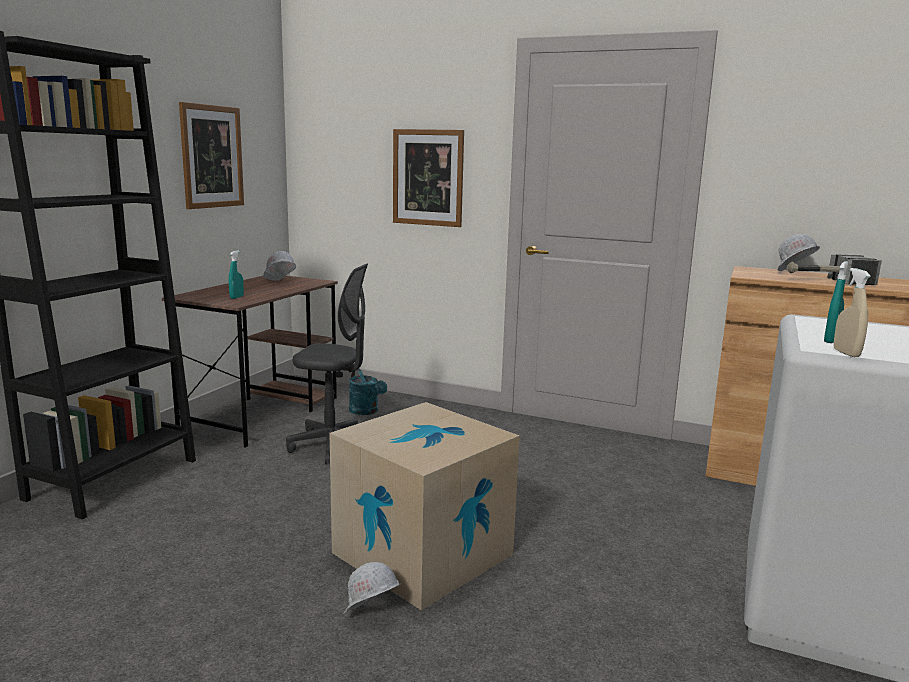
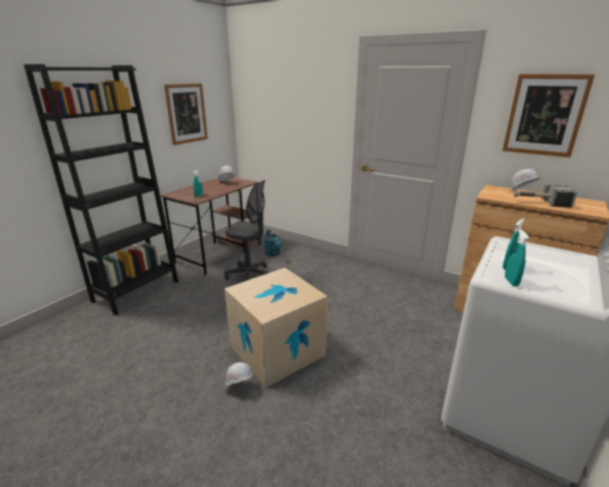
camera: 10 degrees right, 10 degrees up
picture [393,129,464,227] -> picture moved to [502,74,595,157]
beige spray bottle [834,268,871,357] -> turquoise spray bottle [505,229,529,287]

